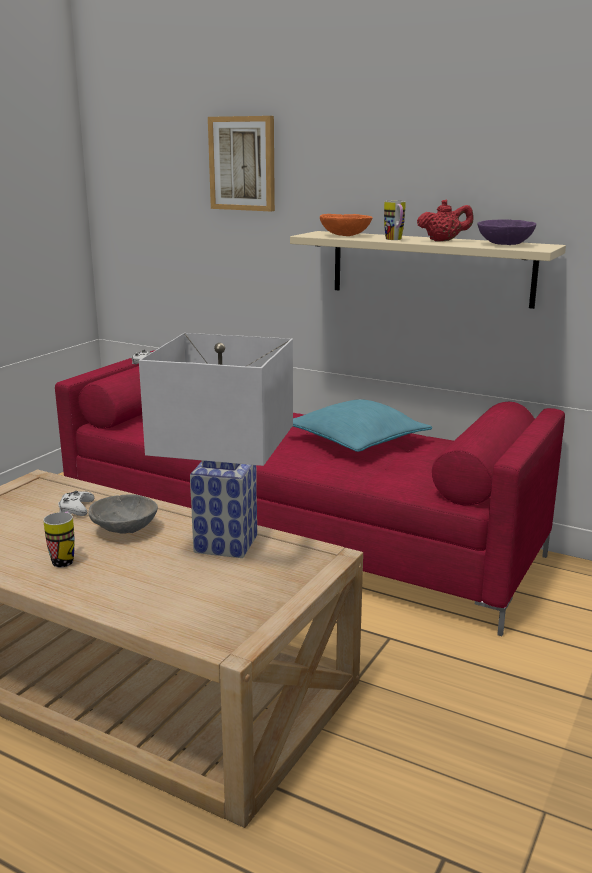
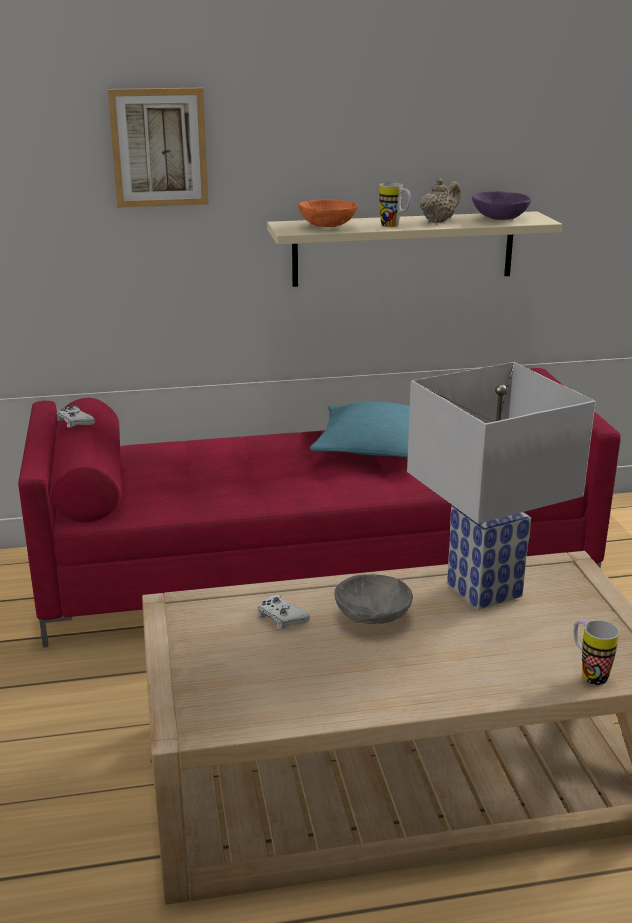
camera: 40 degrees left, 5 degrees up
mug [43,512,75,567] -> mug moved to [574,620,619,685]
red teapot [417,199,473,242] -> beige teapot [420,178,461,223]

